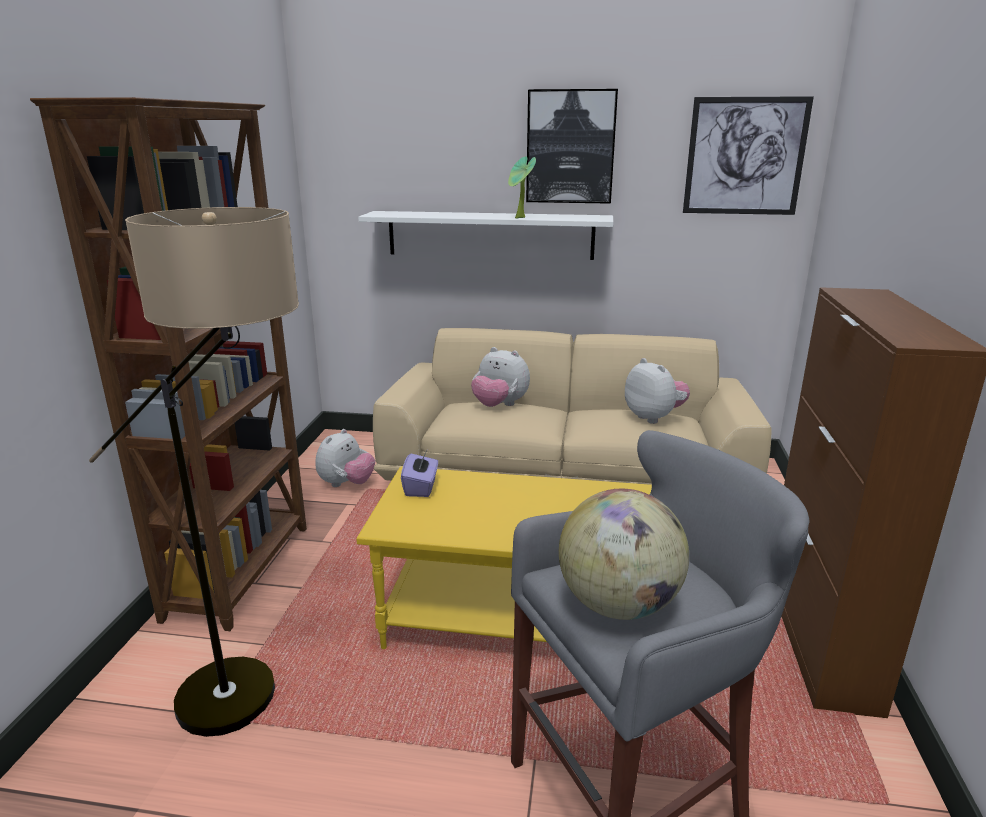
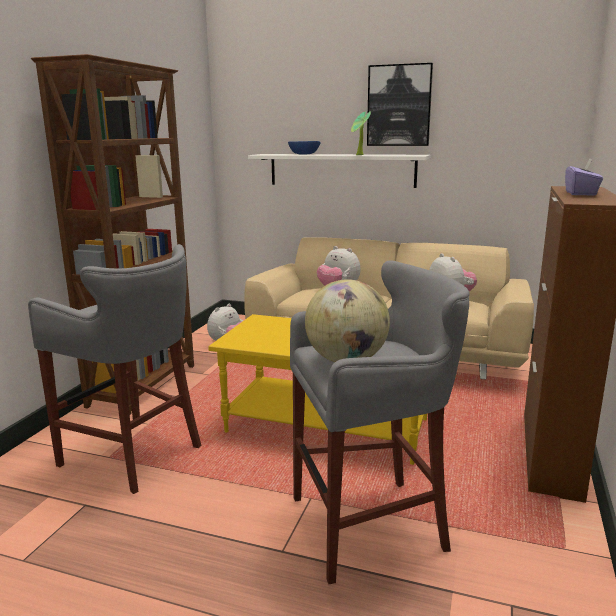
camera: 10 degrees right, 5 degrees down
floor lamp [89,207,299,737] -> grey stool [28,244,202,494]
purple tissue box [401,452,438,497] -> purple tissue box moved to [565,159,603,195]
picture [683,96,814,215] -> none
none -> blue bowl [288,141,321,155]

